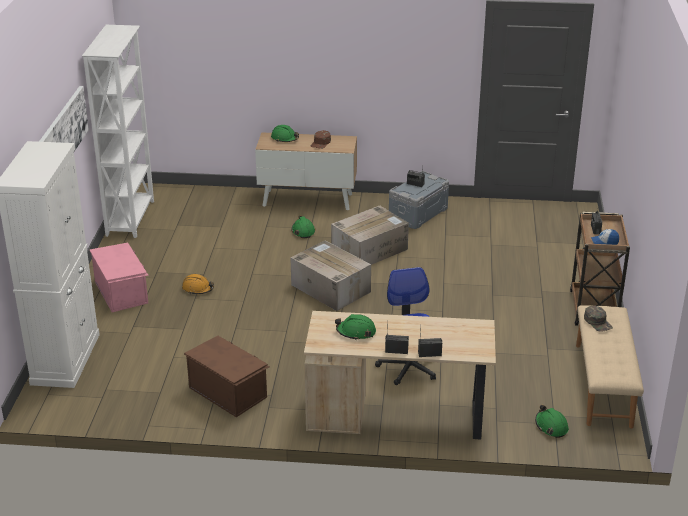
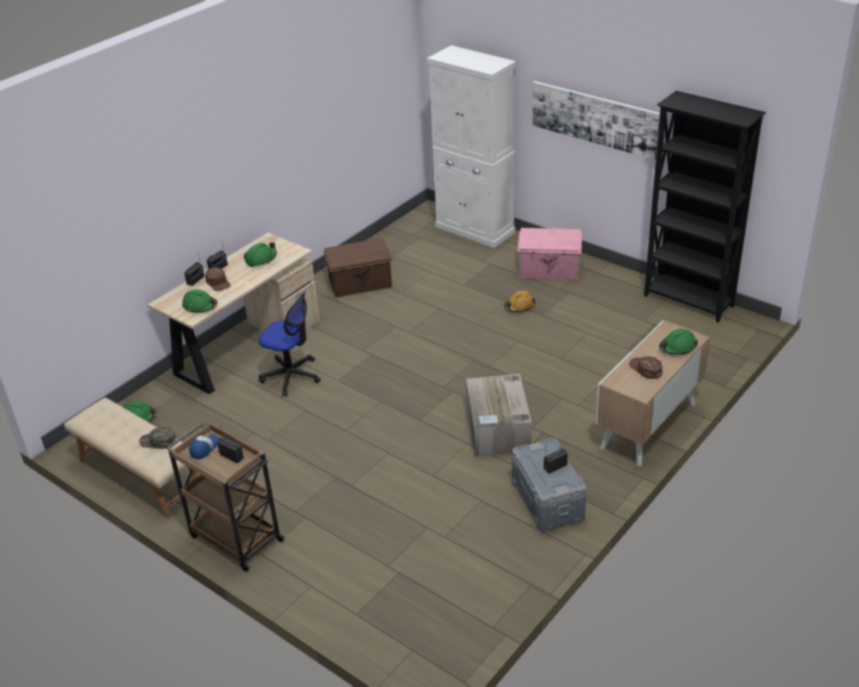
camera: 125 degrees right, 5 degrees up
white bookcase [82,25,154,238] -> black bookcase [644,91,766,323]
cardboard box [290,241,371,311] -> none
green hard hat [291,215,316,238] -> green hard hat moved to [182,289,217,312]
none -> brown cap [205,267,231,291]

